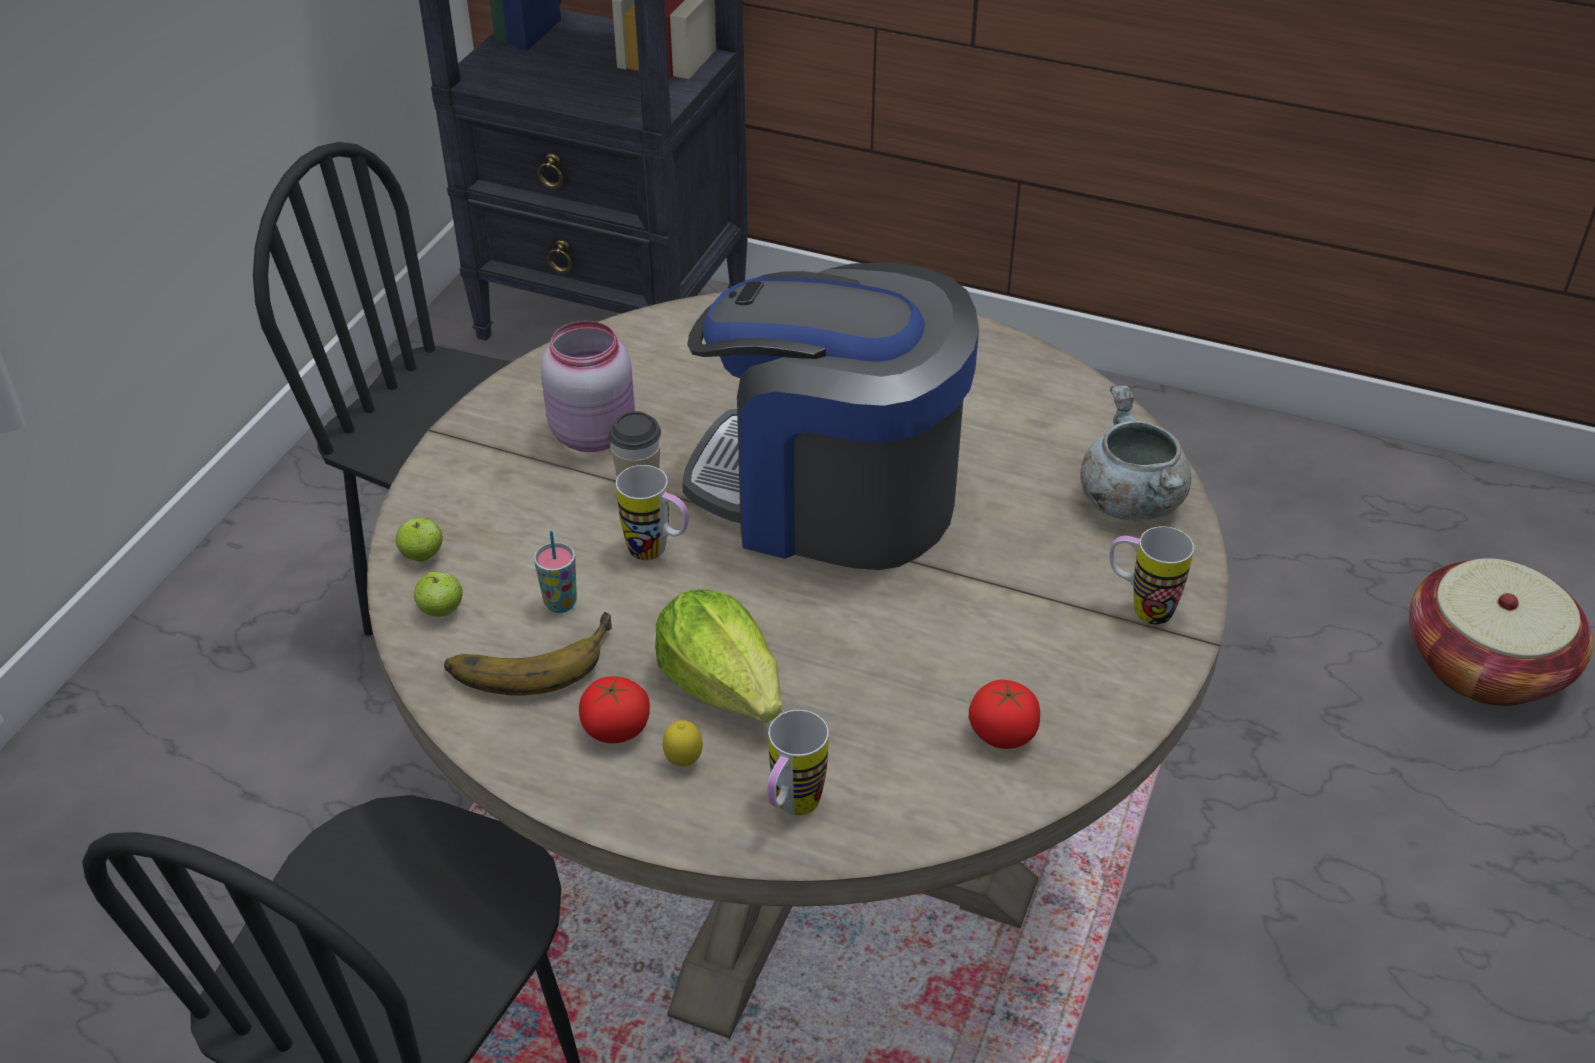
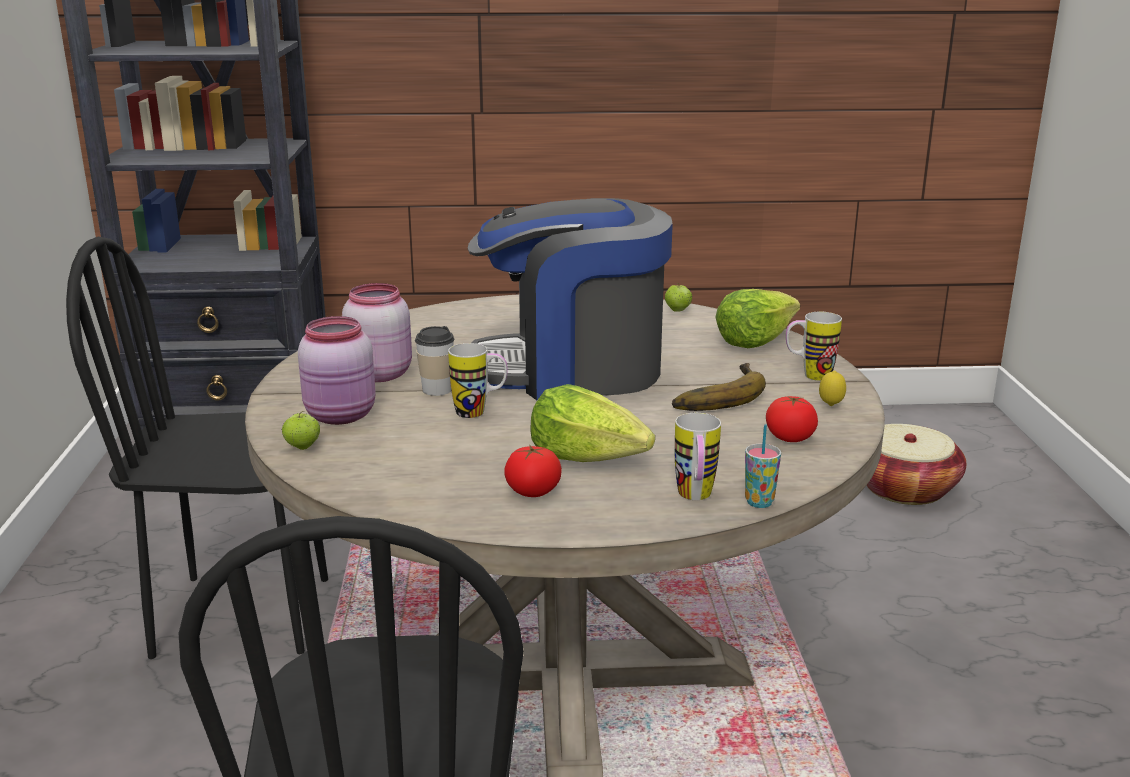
camera: 25 degrees left, 20 degrees down
apple [414,572,463,617] -> apple moved to [665,283,692,312]
banana [444,612,612,696] -> banana moved to [672,363,766,411]
cup [534,531,577,613] -> cup moved to [745,424,781,508]
lemon [663,720,703,767] -> lemon moved to [819,371,846,406]
grey cooking pot [1080,386,1191,521] -> lettuce [715,289,800,348]
none -> pink jar [298,316,376,425]

